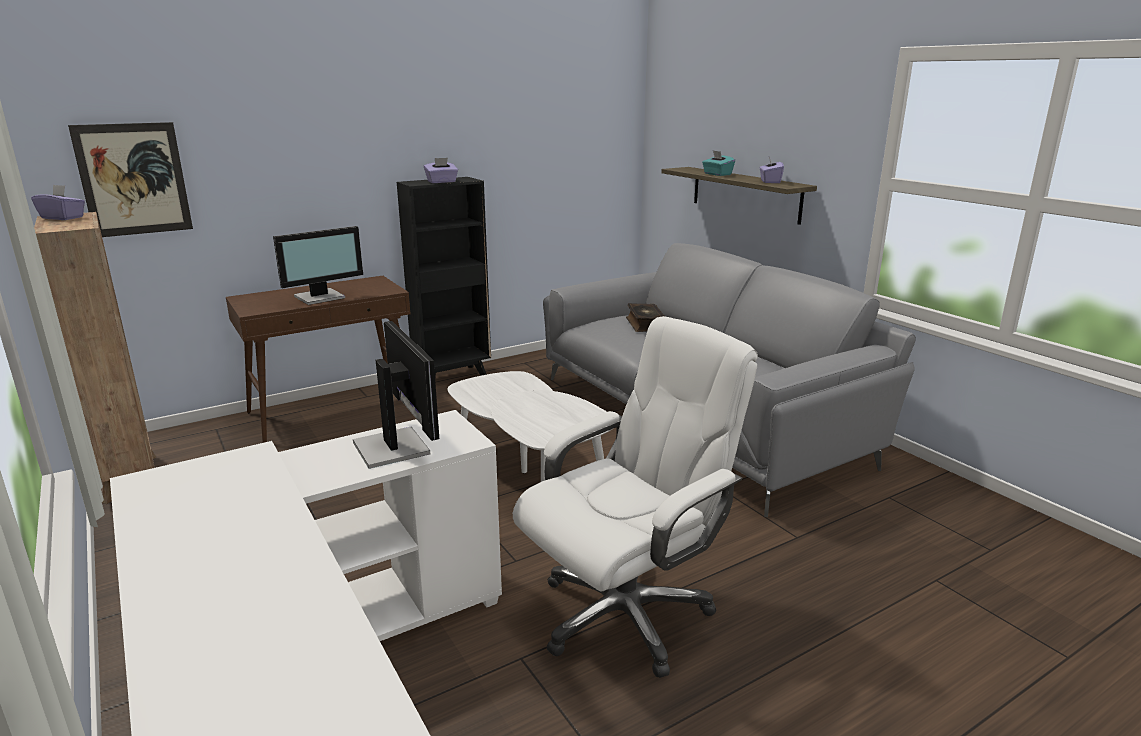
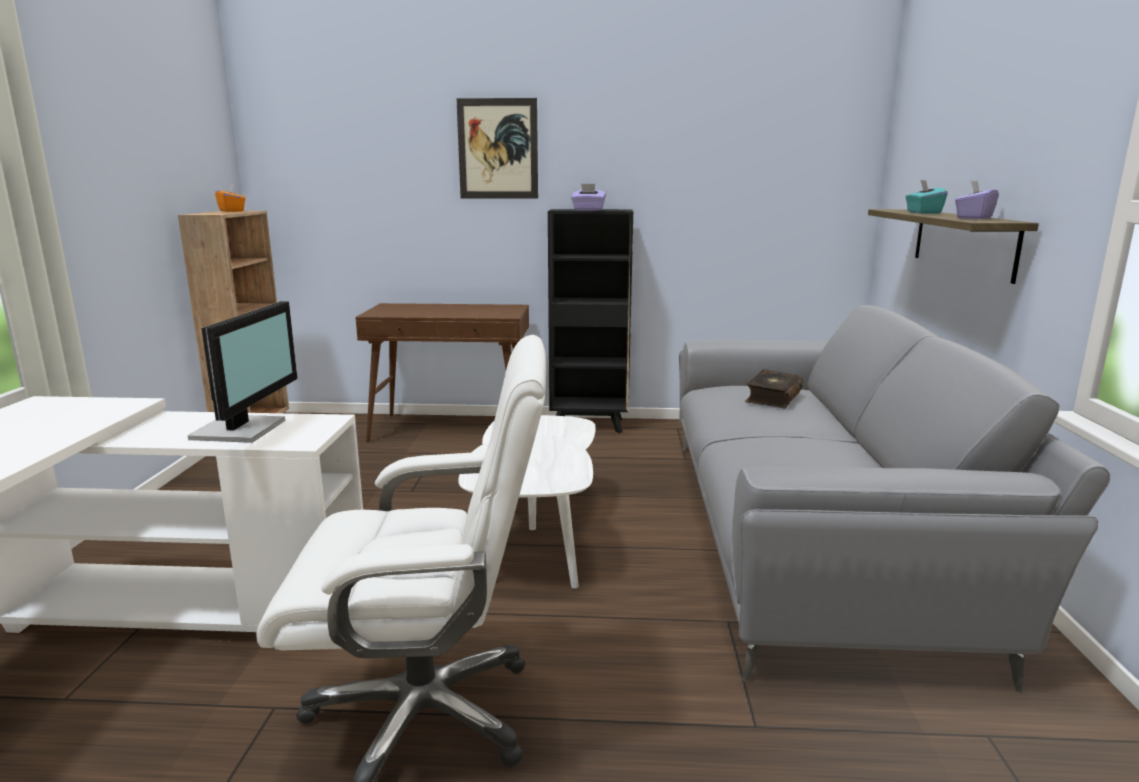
camera: 35 degrees right, 5 degrees down
purple tissue box [31,185,85,220] -> orange tissue box [215,184,246,212]
picture [68,122,193,237] -> picture moved to [456,98,538,199]
monitor [273,226,363,305] -> none

